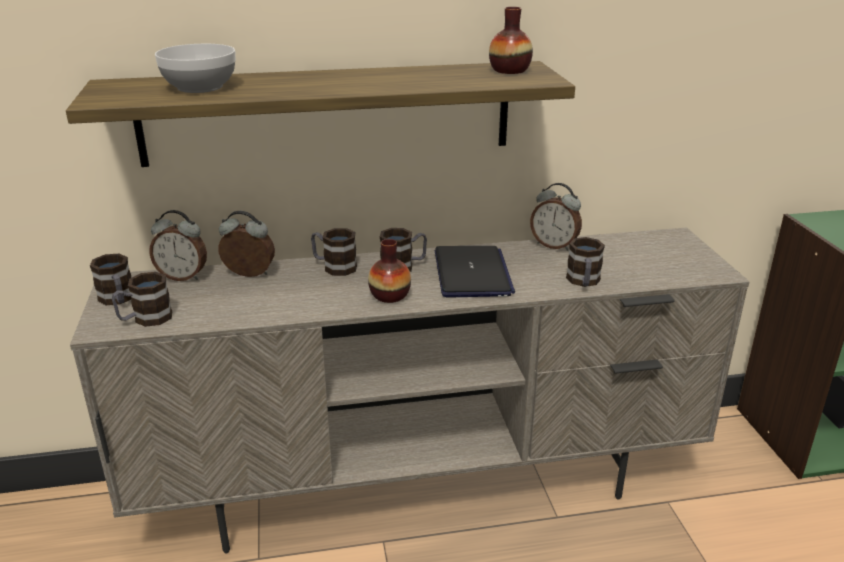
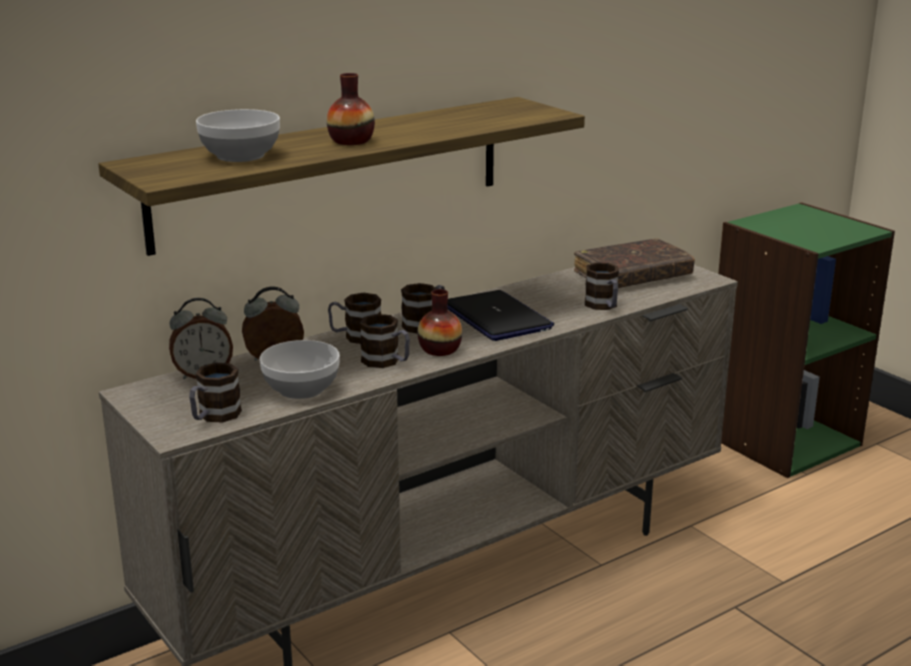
camera: 25 degrees left, 5 degrees down
mug [90,254,131,305] -> mug moved to [360,314,410,368]
vase [489,7,533,74] -> vase moved to [327,73,375,145]
alarm clock [530,183,582,251] -> none
none -> bowl [260,340,340,399]
none -> brown book [574,238,695,288]

